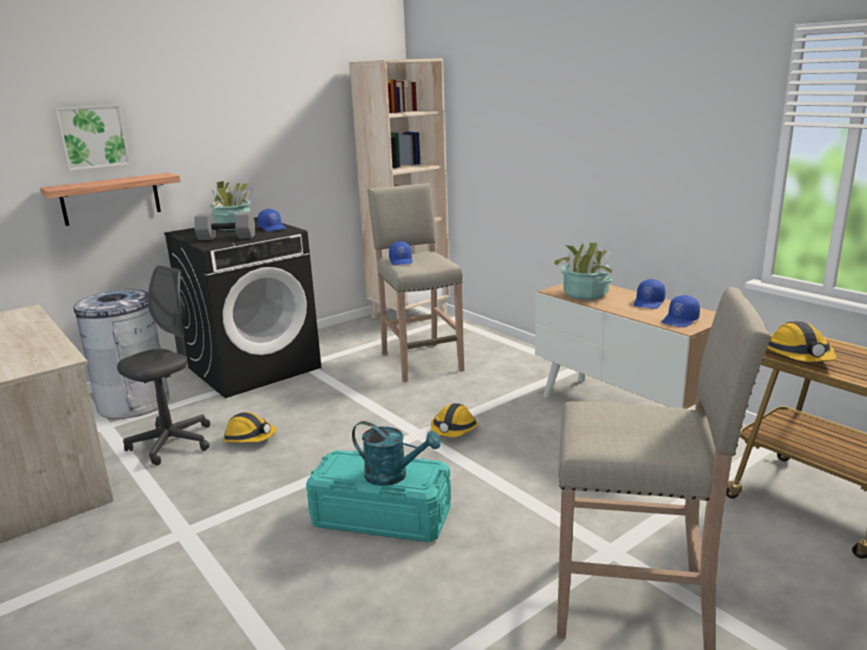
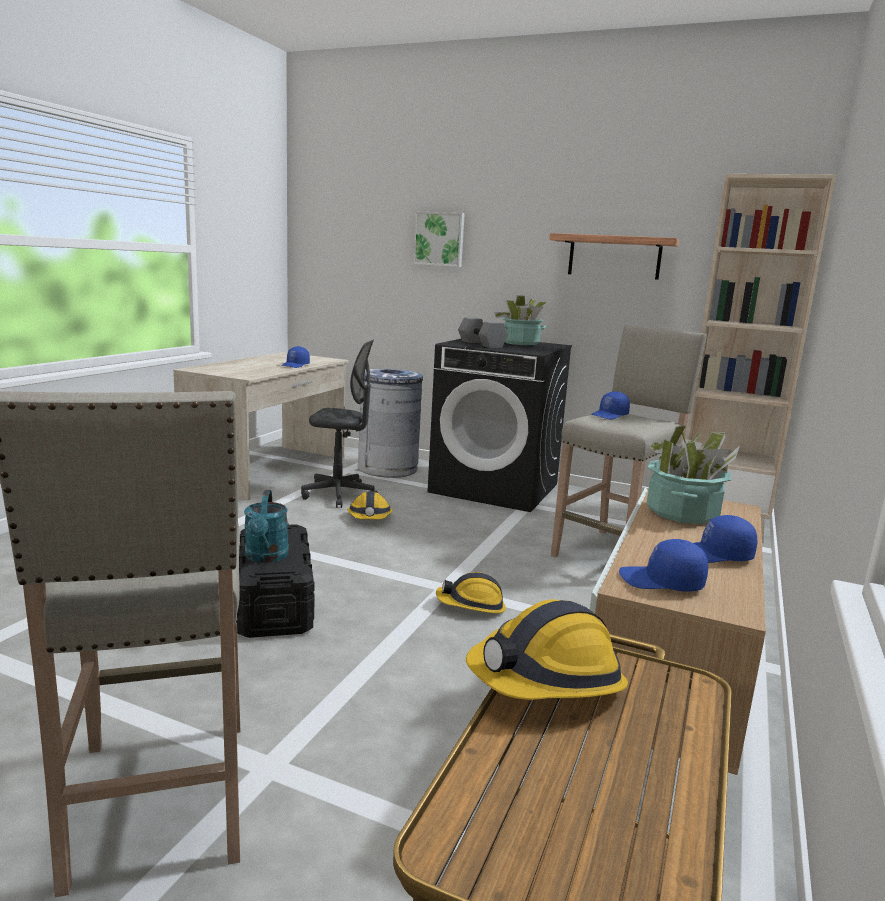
camera: 60 degrees right, 5 degrees down
shelf [40,173,180,226] -> shelf moved to [549,233,679,280]
blue cap [258,209,286,232] -> blue cap moved to [281,346,310,368]
turquoise storage box [306,450,451,542] -> black storage box [237,524,315,638]

